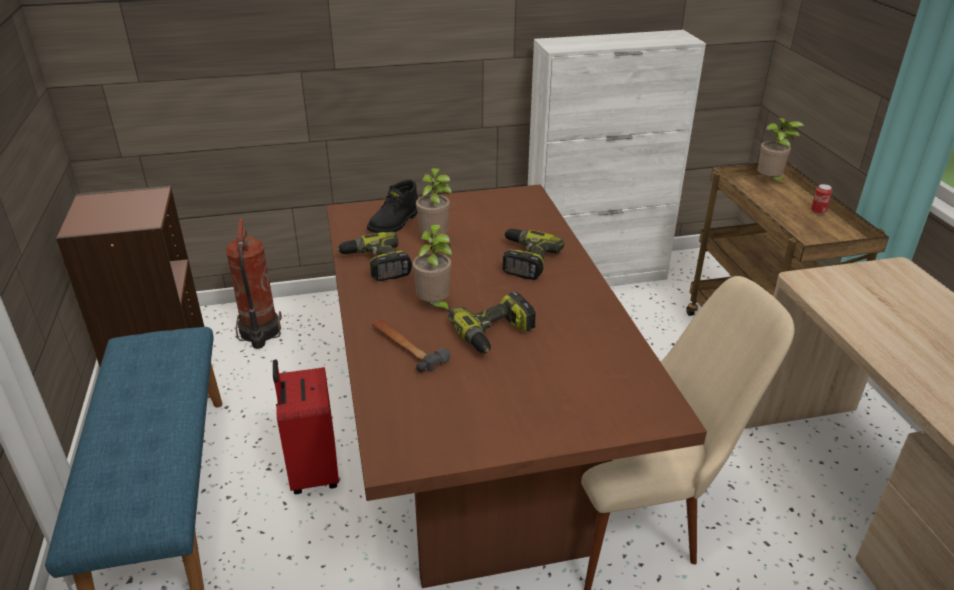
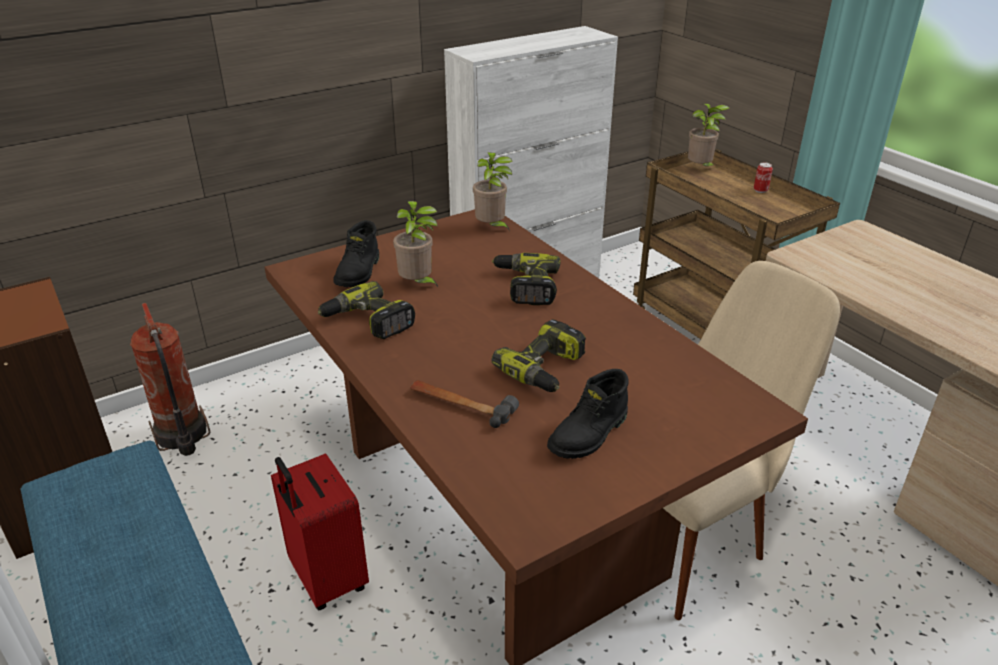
camera: 20 degrees left, 0 degrees up
potted plant [413,224,452,313] -> potted plant moved to [473,152,512,231]
none -> black boot [547,369,629,459]

